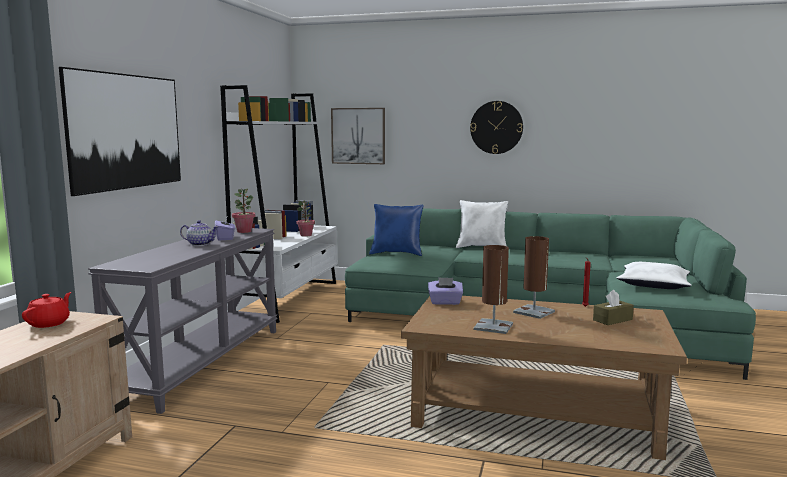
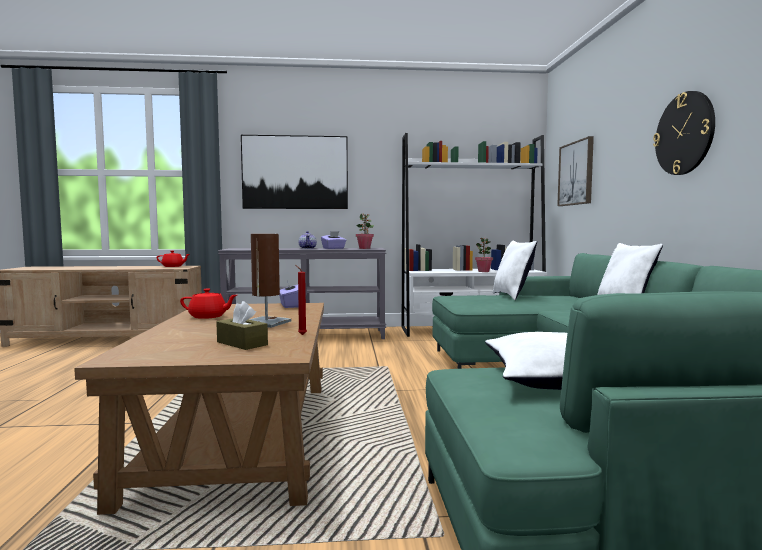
camera: 70 degrees right, 5 degrees down
blue pillow [369,204,424,256] -> white pillow [492,241,537,300]
brown table lamp [474,245,513,334] -> red teapot [180,289,237,319]

